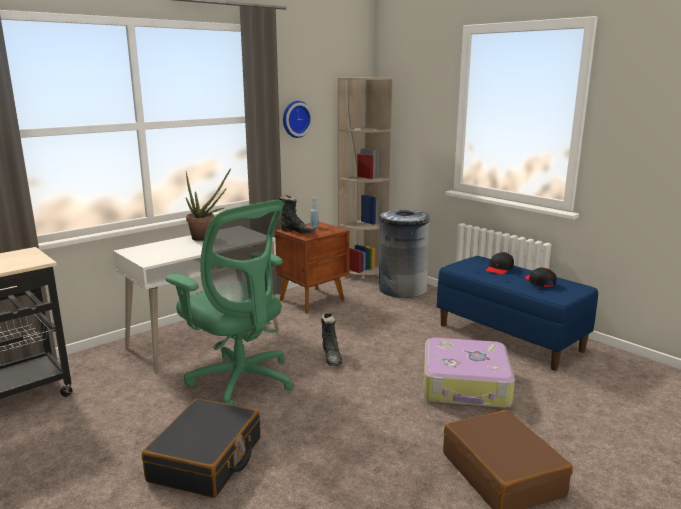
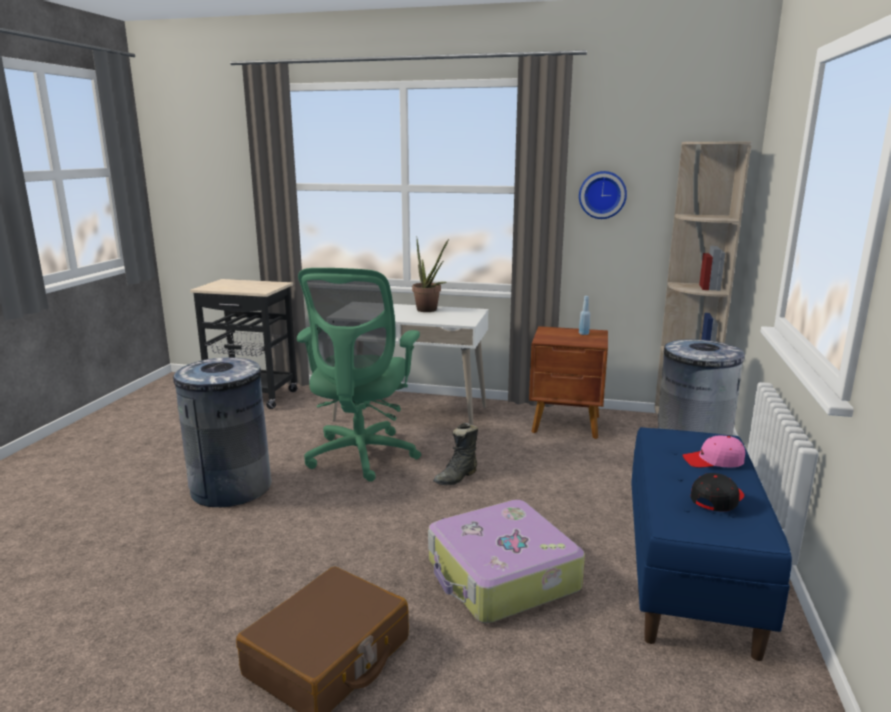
camera: 55 degrees right, 0 degrees up
black suitcase [142,399,261,498] -> grey trash can [173,357,272,507]
black boot [279,195,316,234] -> none
black cap [486,252,514,275] -> pink cap [682,436,745,467]

